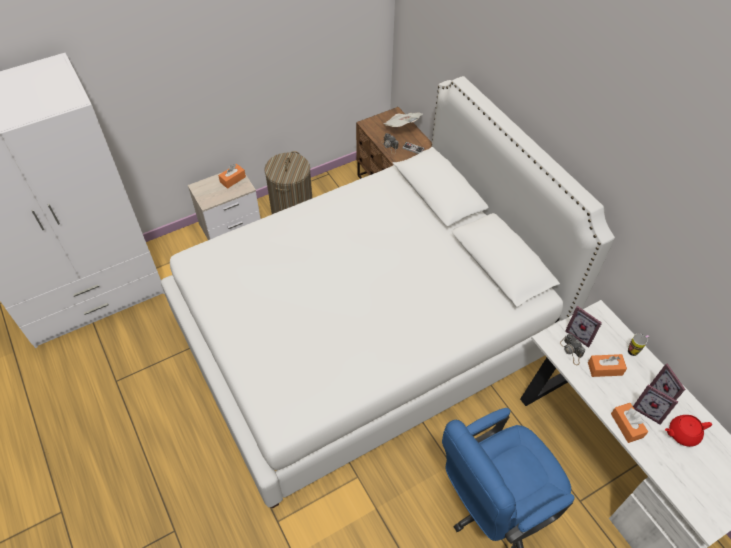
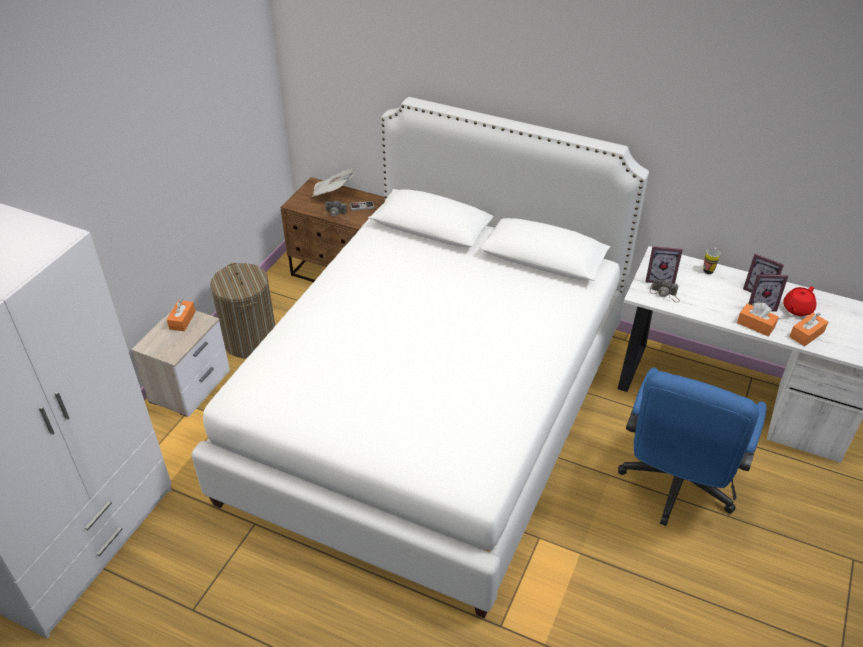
camera: 35 degrees left, 10 degrees down
orange tissue box [588,354,627,377] -> orange tissue box moved to [789,313,828,346]

